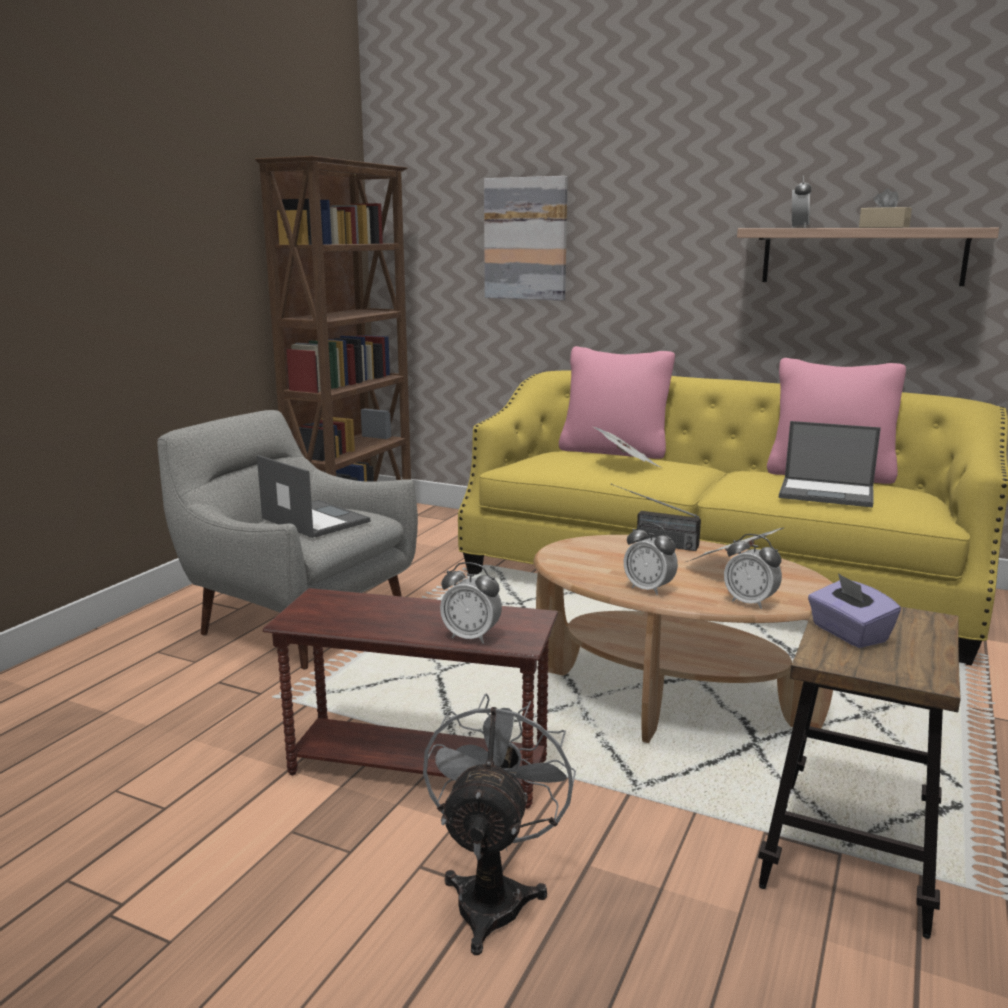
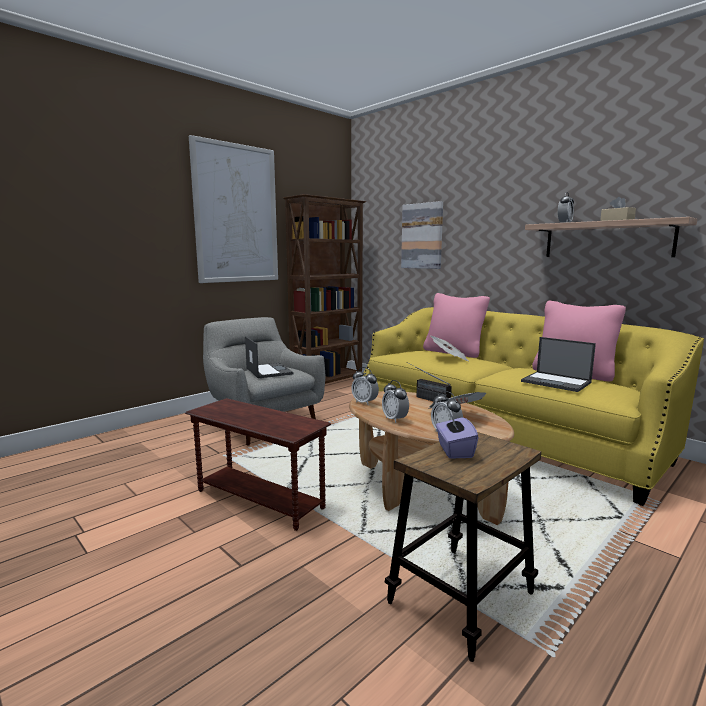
camera: 20 degrees right, 5 degrees down
grey fan [423,693,576,955] -> none
alarm clock [440,562,502,644] -> alarm clock moved to [352,367,379,405]
none -> picture [189,135,278,283]

